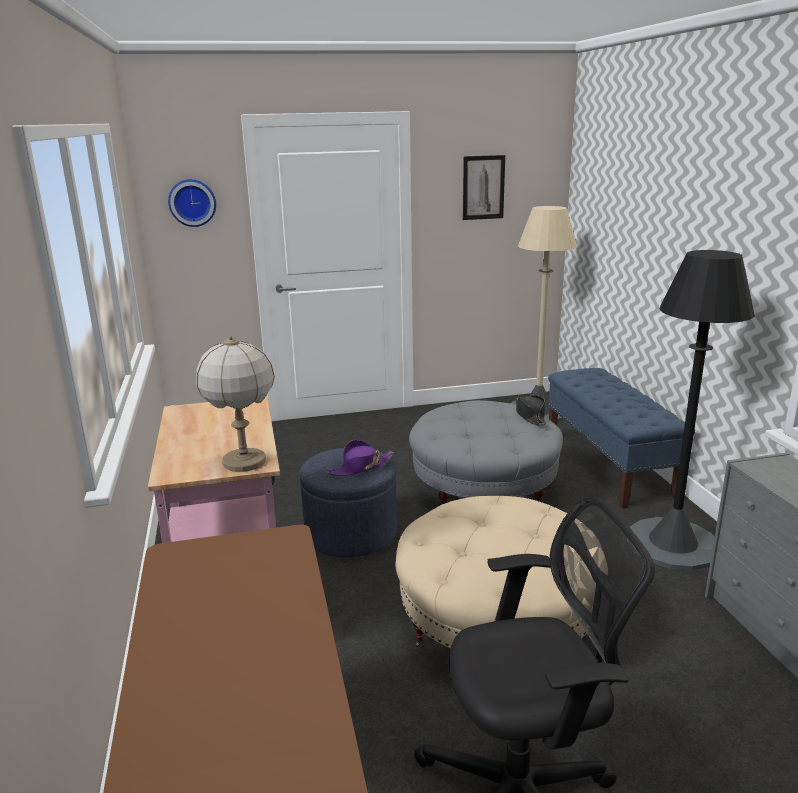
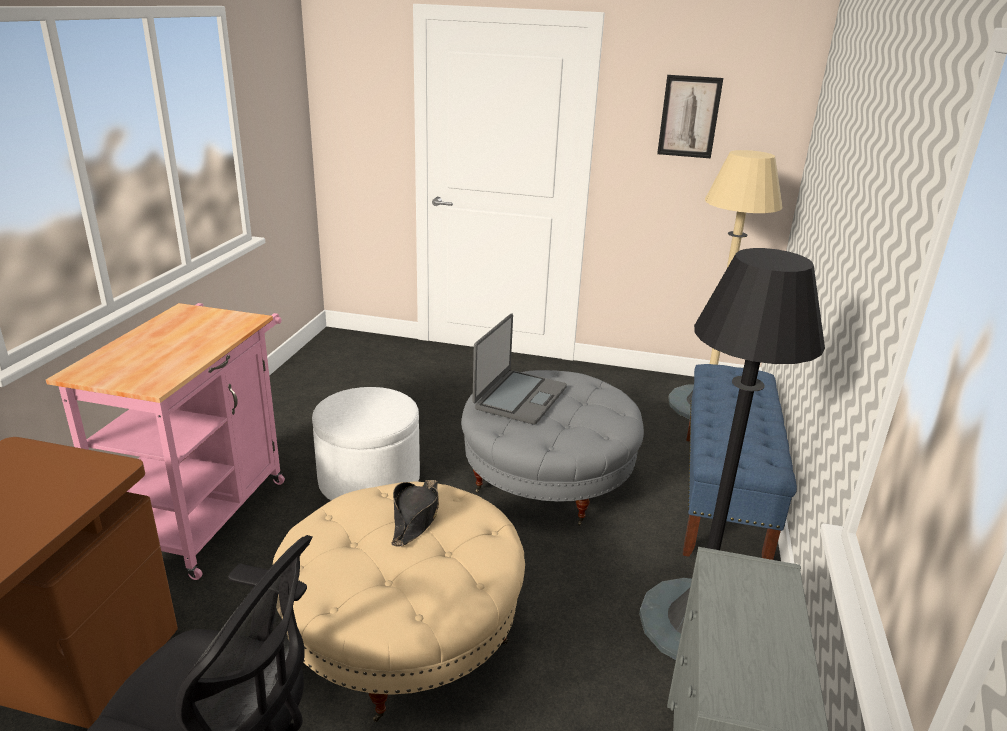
camera: 25 degrees right, 5 degrees up
wall clock [168,179,216,227] -> none
table lamp [196,336,275,472] -> none
blue ottoman [300,448,397,557] -> white ottoman [312,387,420,501]
purple hat [326,440,394,476] -> none
black hat [515,395,546,426] -> black hat moved to [391,480,439,547]
none -> laptop [473,313,567,425]

